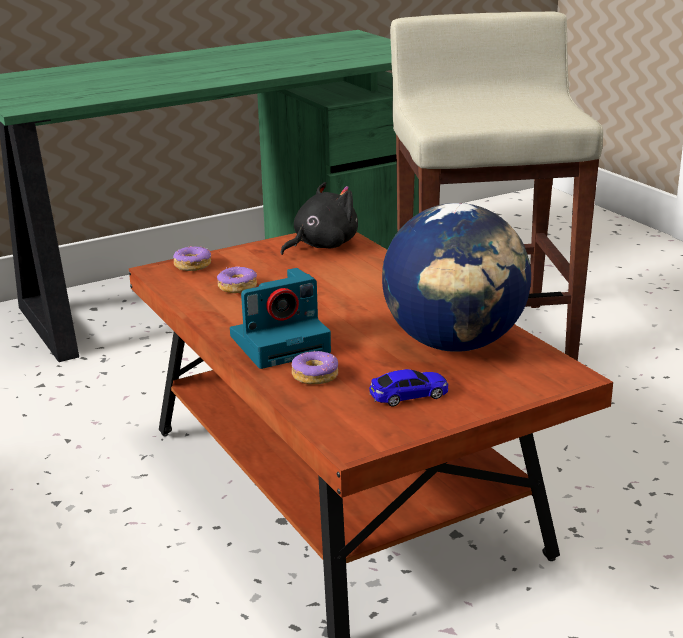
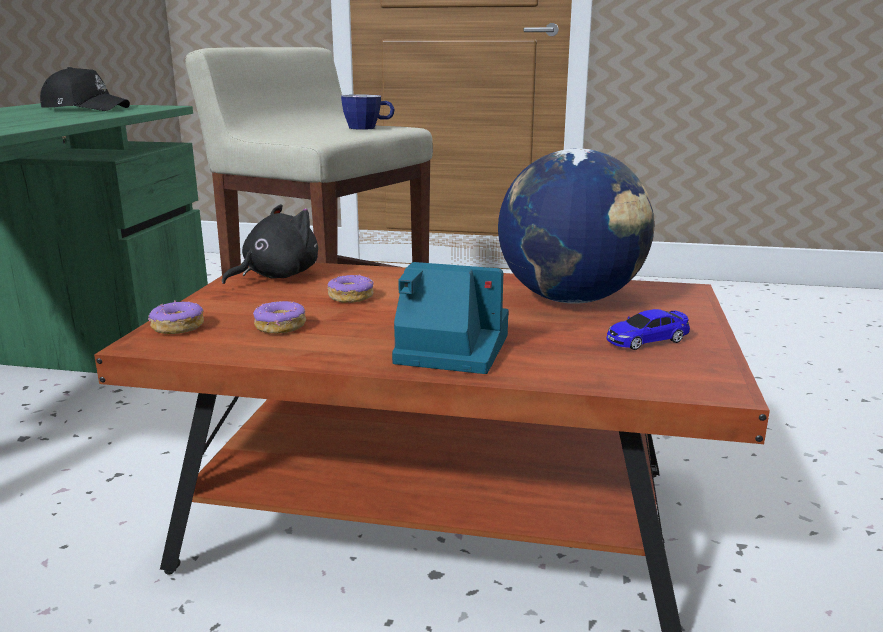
camera: 50 degrees left, 5 degrees down
camera [230,268,331,369] -> camera turned 90 degrees counterclockwise [392,262,509,374]
black plush toy [281,182,358,255] -> black plush toy turned 45 degrees clockwise [222,204,318,284]
donut [292,350,338,384] -> donut moved to [327,274,374,303]
toy car [369,369,448,407] -> toy car turned 135 degrees counterclockwise [606,309,690,350]
none -> black cap [40,67,130,111]
none -> cup [341,94,395,130]

